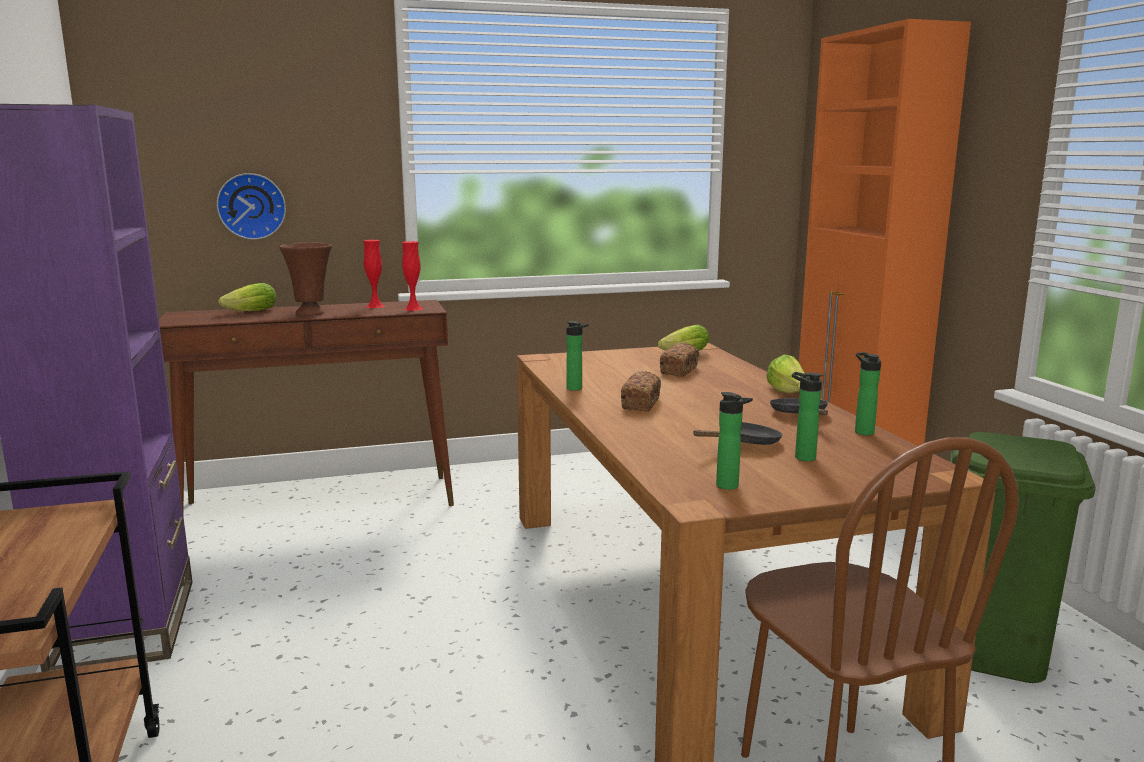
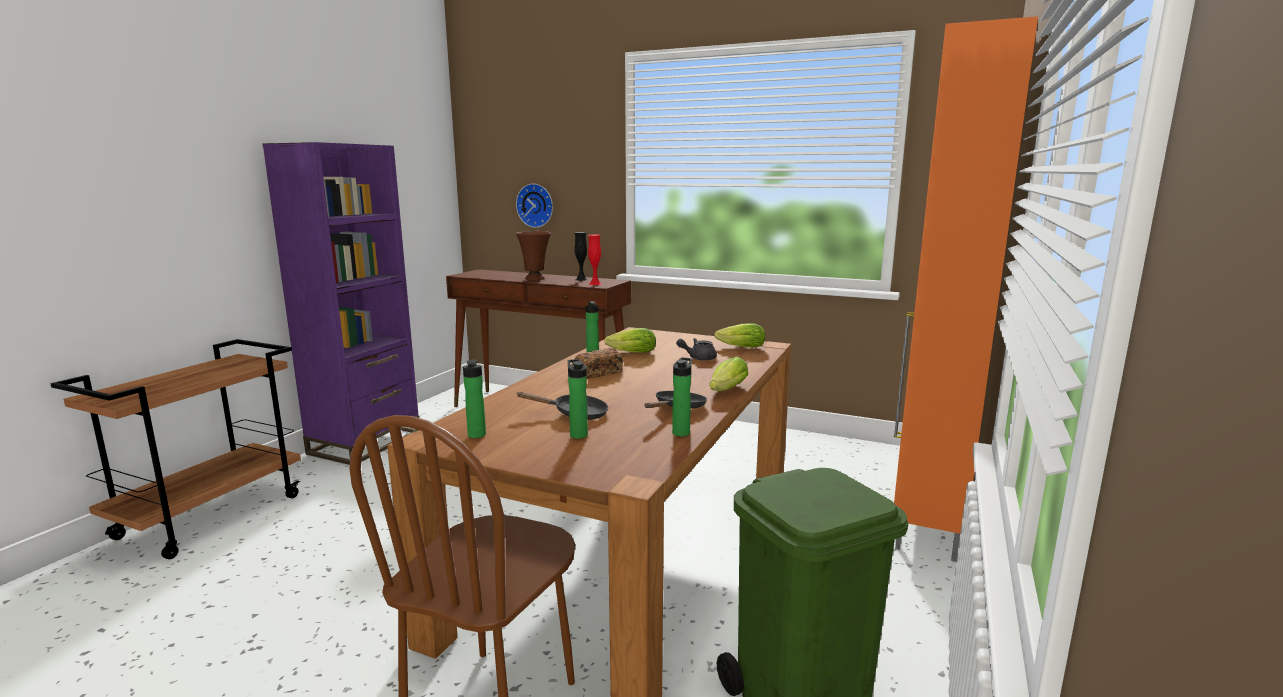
camera: 40 degrees right, 0 degrees up
lettuce [218,283,276,311] -> lettuce moved to [604,328,656,353]
red vase [363,240,385,308] -> black vase [574,232,588,281]
bread [660,343,699,377] -> grey teapot [676,338,717,361]

